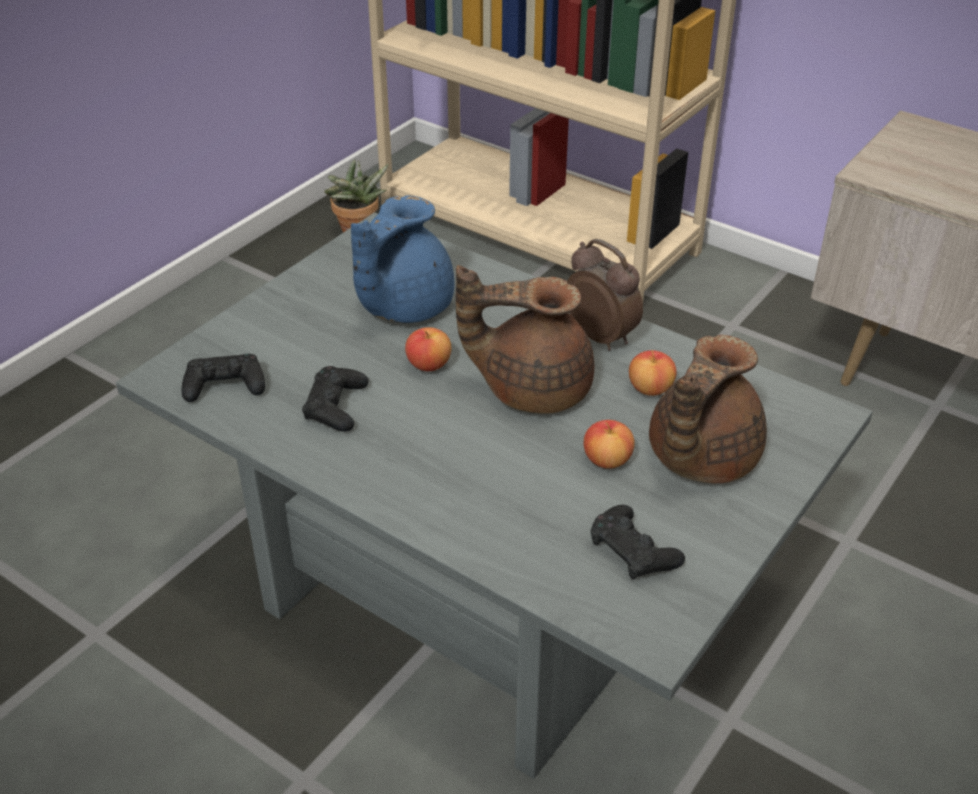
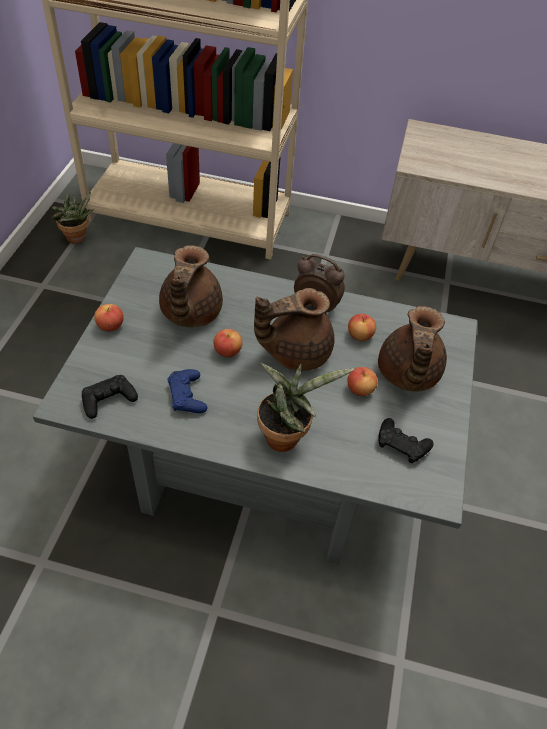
camera: 25 degrees left, 10 degrees up
black game controller [302,366,369,432] -> blue game controller [168,369,207,413]
blue teapot [351,196,454,323] -> brown teapot [159,245,223,327]
none -> apple [94,304,124,331]
none -> potted plant [257,362,355,452]

